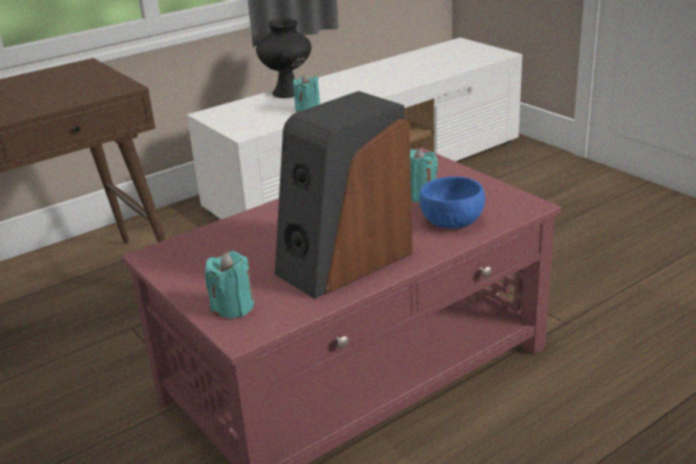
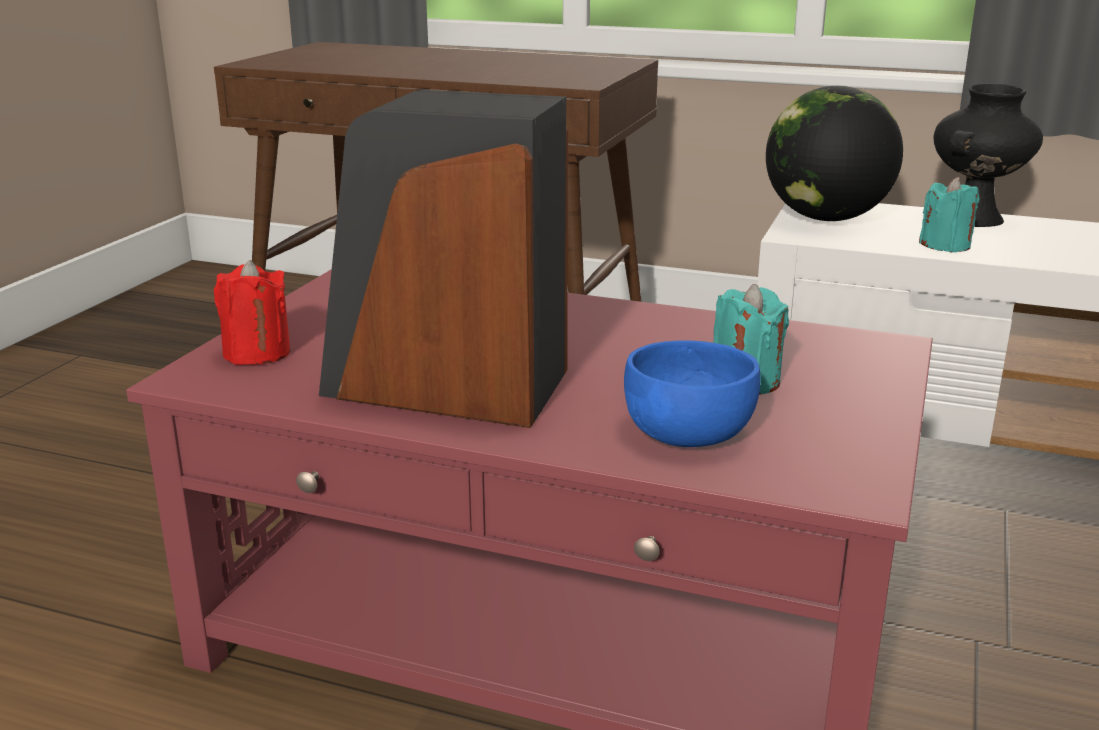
camera: 55 degrees right, 5 degrees down
turquoise candle [205,251,254,318] -> red candle [214,260,291,365]
none -> globe [766,86,903,221]

